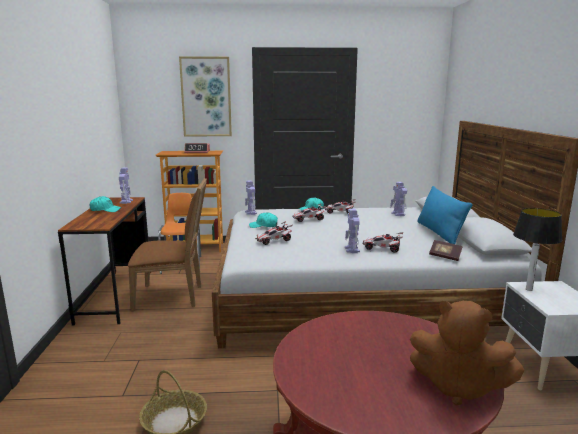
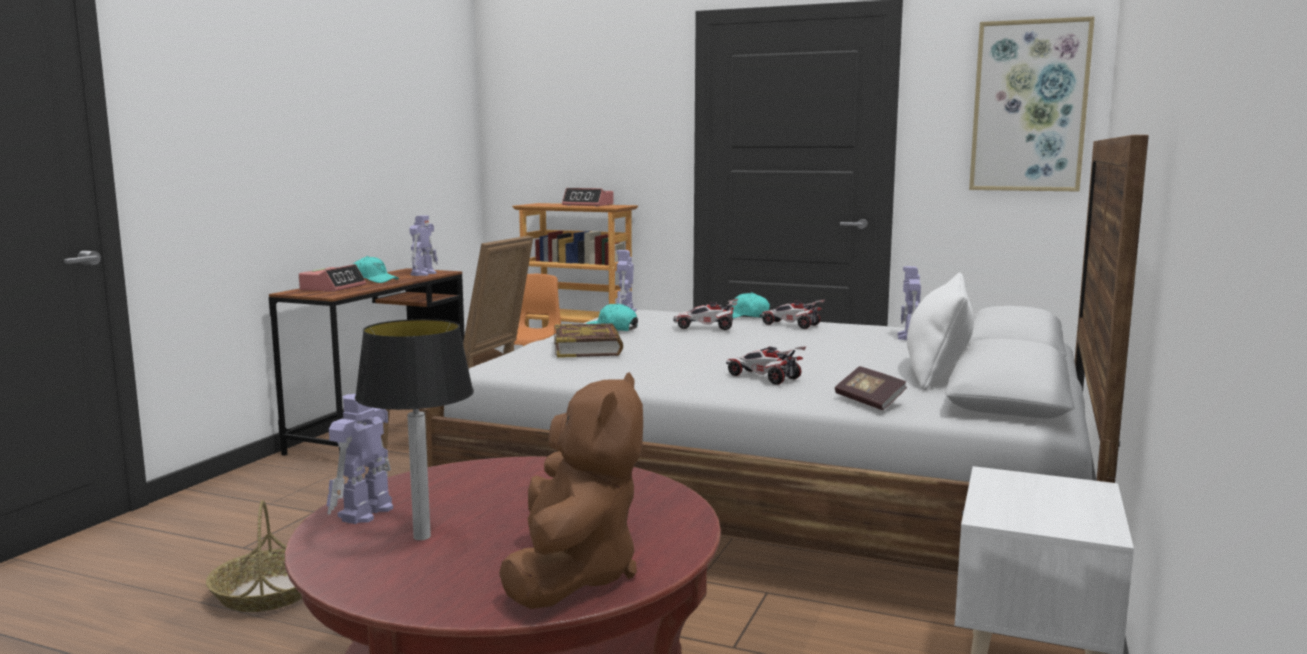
camera: 25 degrees right, 5 degrees down
picture [179,56,232,136] -> picture moved to [969,16,1095,192]
toy car [255,221,293,245] -> book [554,323,623,358]
toy robot [345,209,360,253] -> toy robot moved to [327,394,393,524]
brown plush toy [410,301,524,405] -> brown plush toy turned 135 degrees counterclockwise [499,372,643,609]
blue pillow [417,186,473,244] -> white pillow [907,272,974,390]
table lamp [513,208,562,291] -> table lamp moved to [355,319,474,540]
none -> alarm clock [299,264,366,292]

